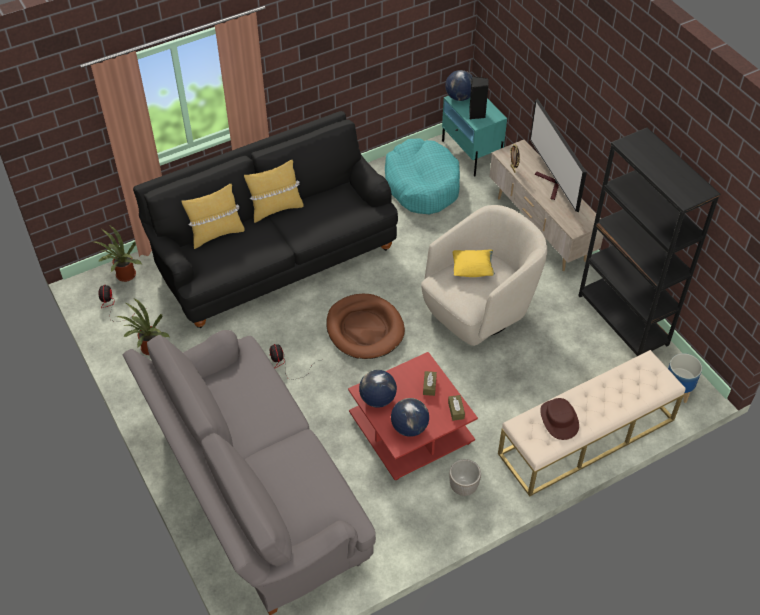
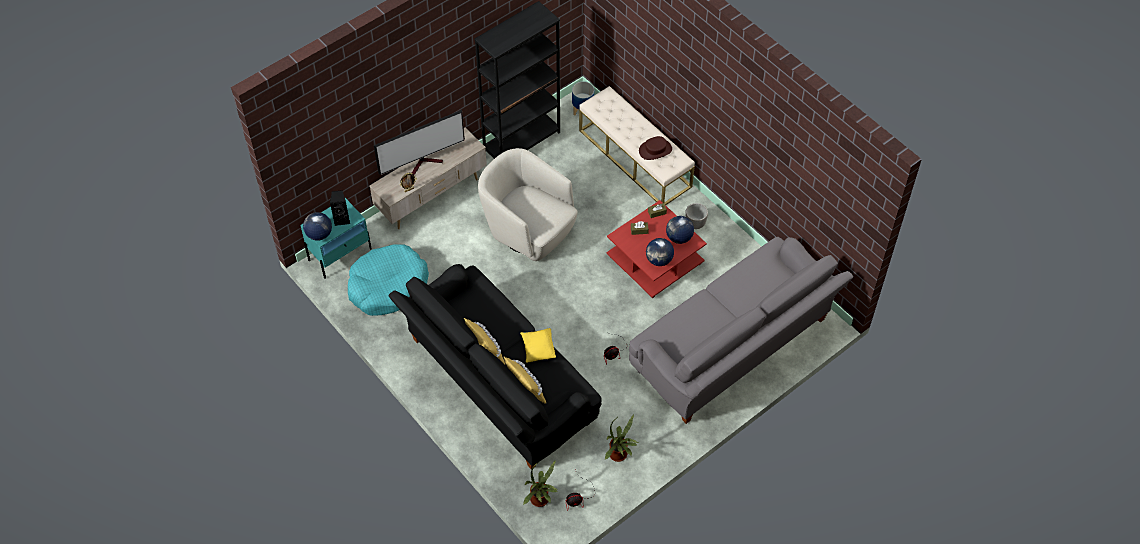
camera: 100 degrees left, 5 degrees up
brown dog bed [326,294,405,359] -> none
yellow pillow [452,250,495,277] -> yellow pillow moved to [520,328,556,363]

